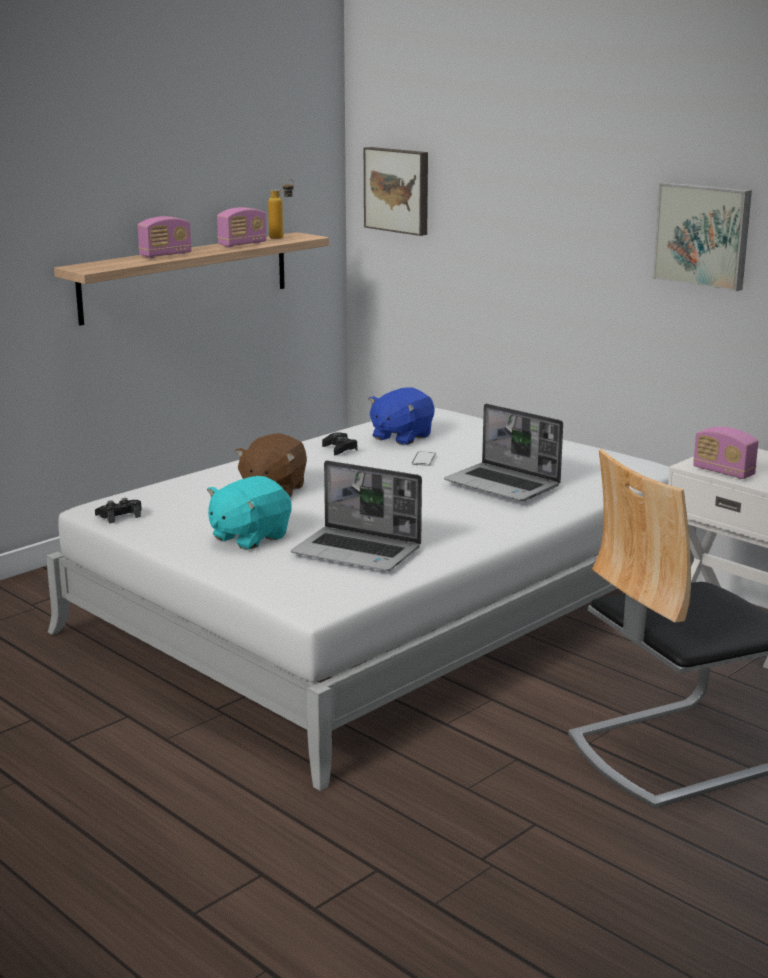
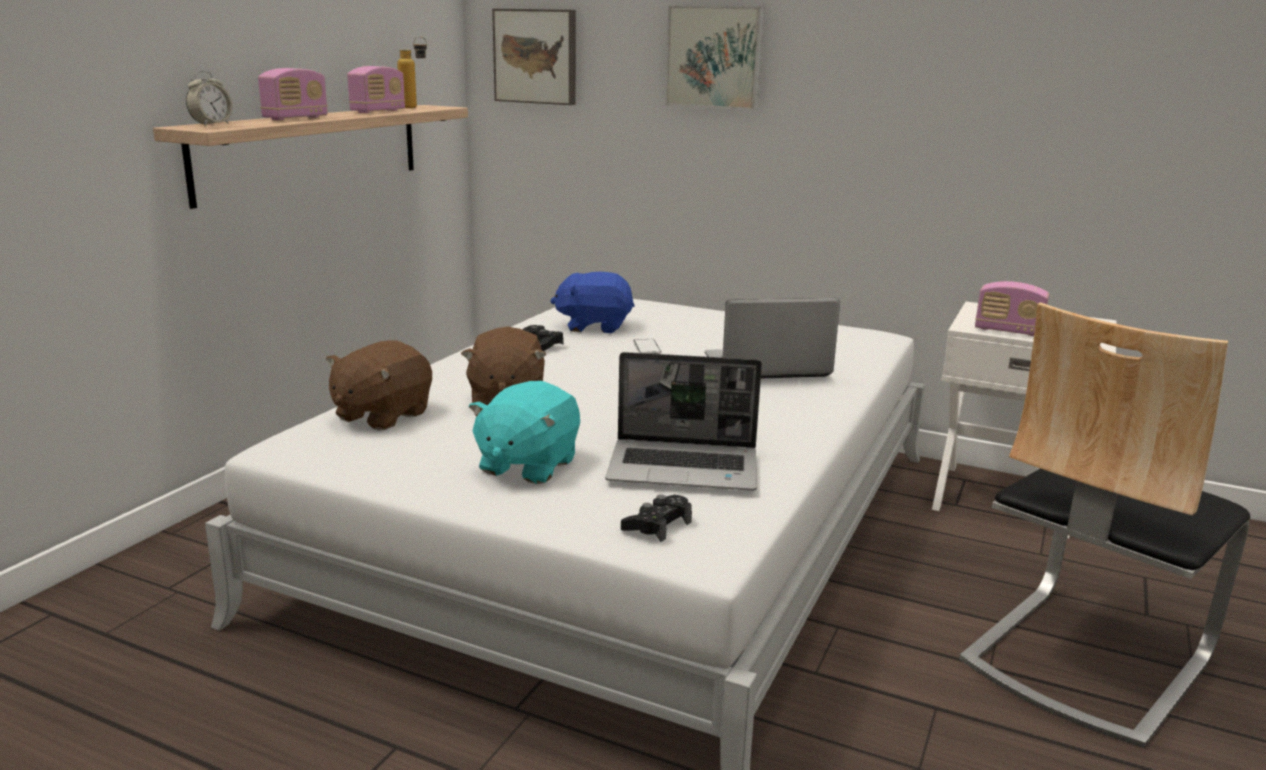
camera: 20 degrees left, 0 degrees up
black game controller [95,498,141,524] -> black game controller moved to [621,495,692,542]
blue plush toy [368,387,435,445] -> blue plush toy turned 75 degrees clockwise [551,272,635,333]
laptop [444,404,563,501] -> laptop turned 150 degrees clockwise [705,298,840,379]
picture [653,182,752,291] -> picture moved to [665,5,765,110]
none -> alarm clock [186,70,232,126]
none -> brown plush toy [326,340,432,431]

